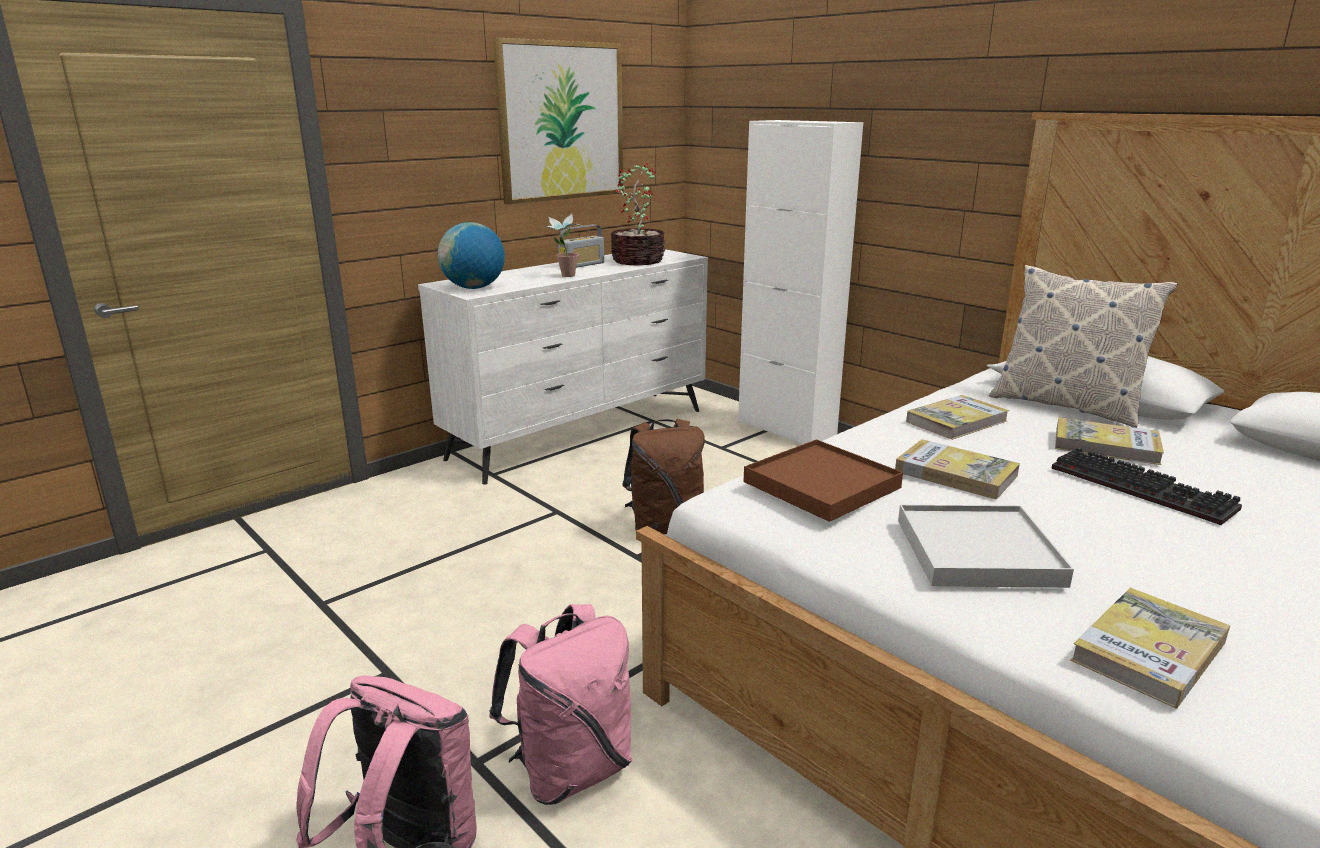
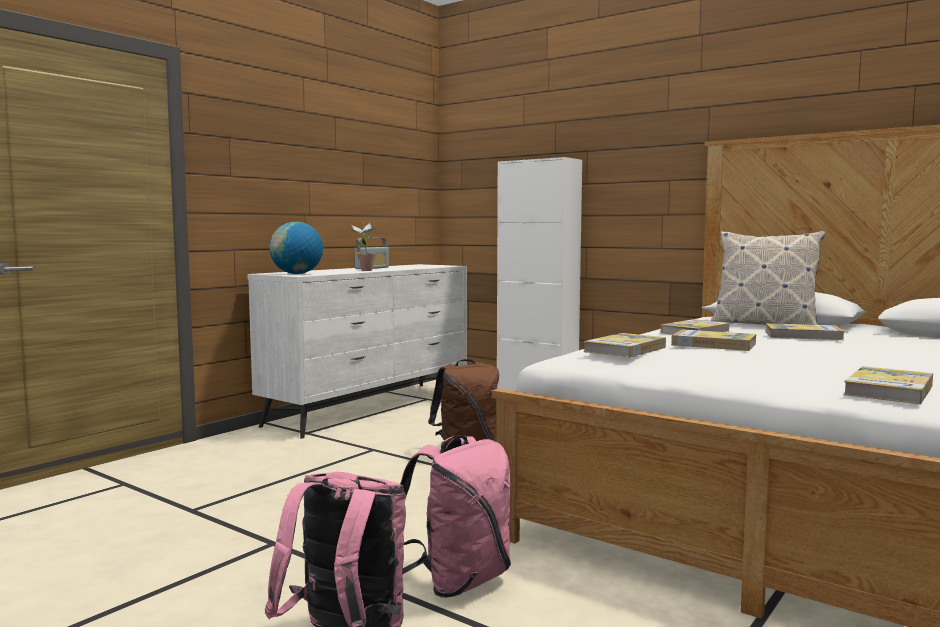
camera: 10 degrees left, 15 degrees down
picture [493,37,624,204] -> none
potted plant [611,163,665,265] -> none
brown tray [744,439,903,522] -> book [583,333,666,358]
white tray [898,505,1074,588] -> none
keyboard [1051,447,1242,525] -> none

